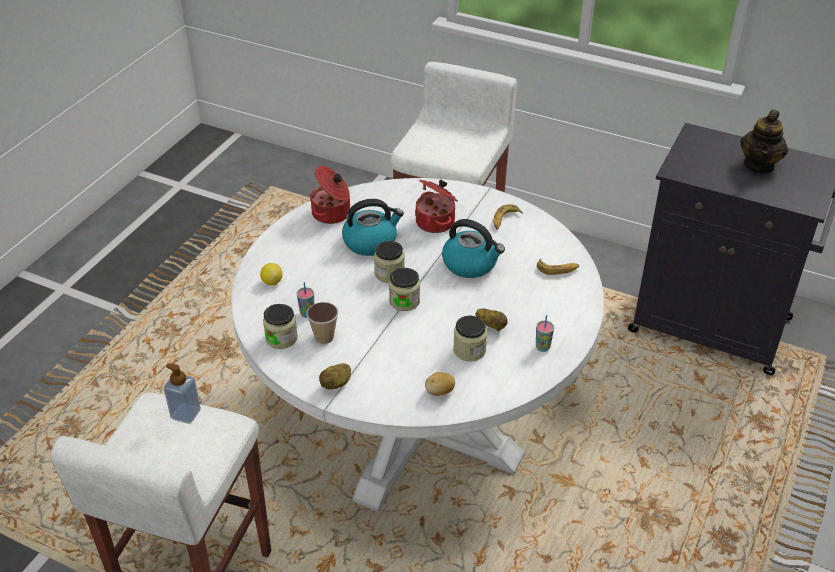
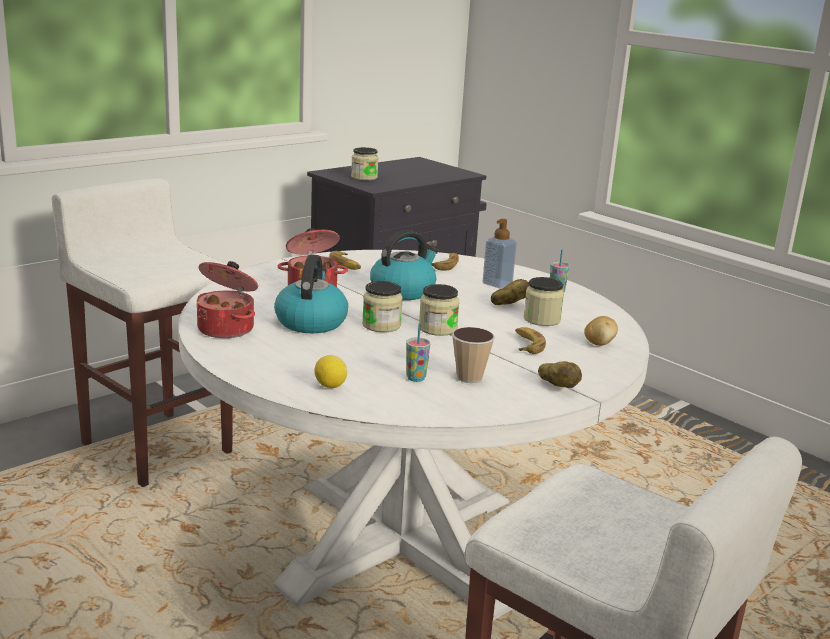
camera: 70 degrees left, 20 degrees down
soap dispenser [164,364,201,424] -> soap dispenser moved to [483,219,517,288]
jar [263,304,298,349] -> jar moved to [351,147,379,181]
teapot [740,110,788,174] -> none
none -> banana [515,327,546,354]

